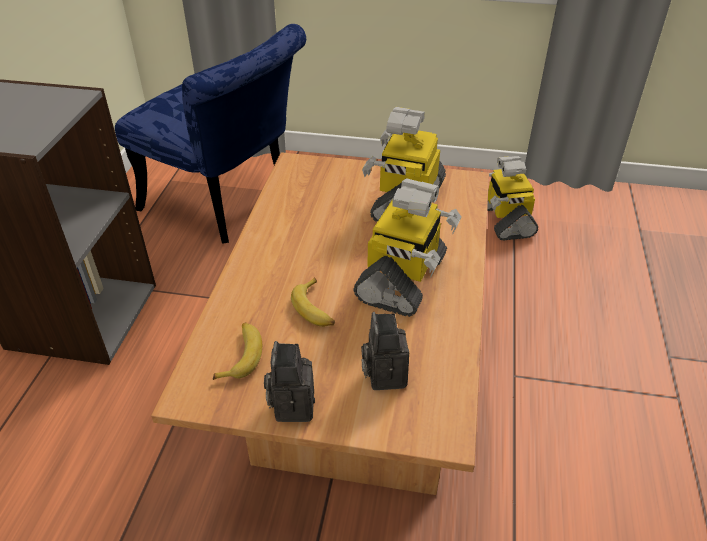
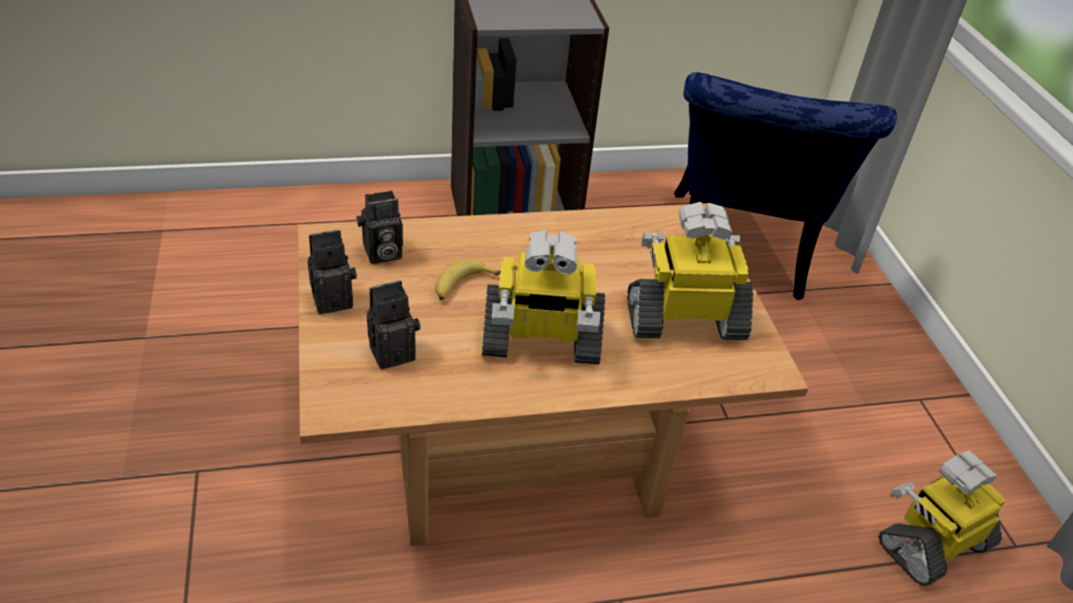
camera: 65 degrees right, 0 degrees up
banana [213,322,262,380] -> camera [357,190,403,264]

